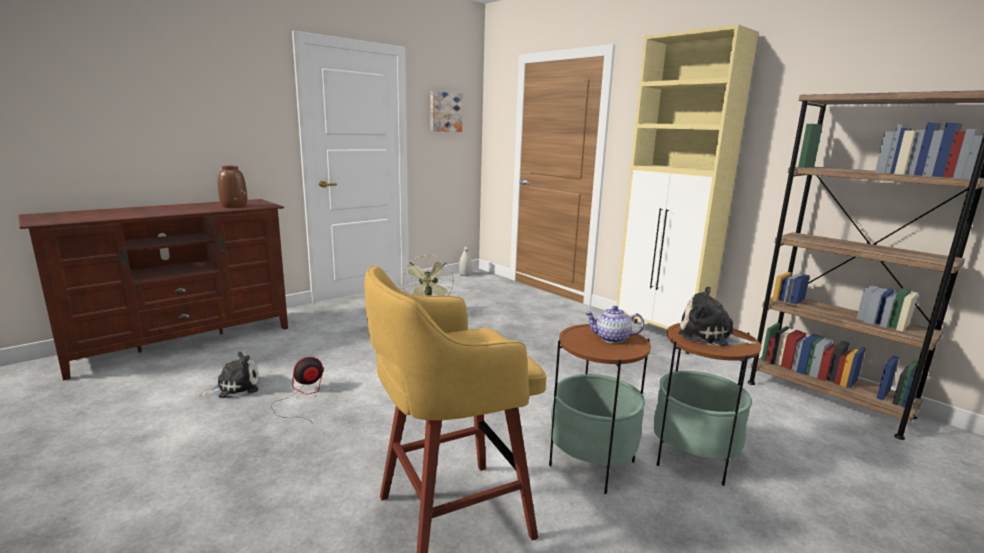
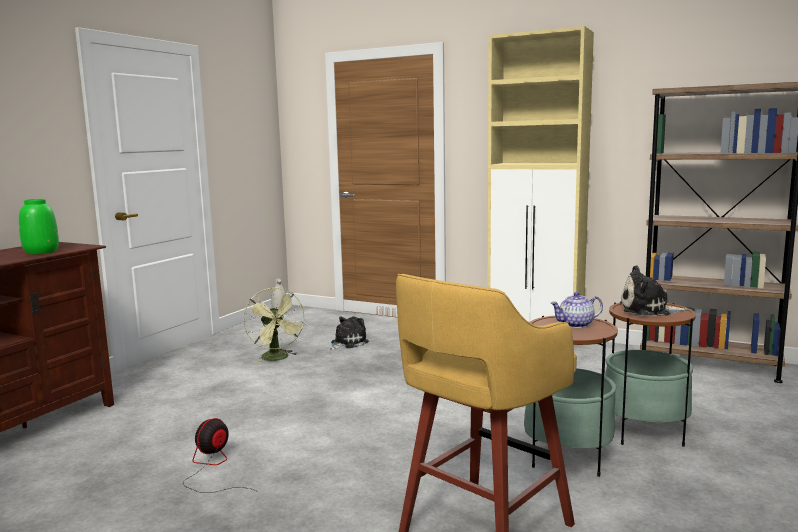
camera: 20 degrees left, 5 degrees down
plush toy [199,352,258,398] -> plush toy moved to [330,316,369,350]
brown vase [218,166,247,208] -> green vase [19,199,59,254]
picture [431,91,463,132] -> none

